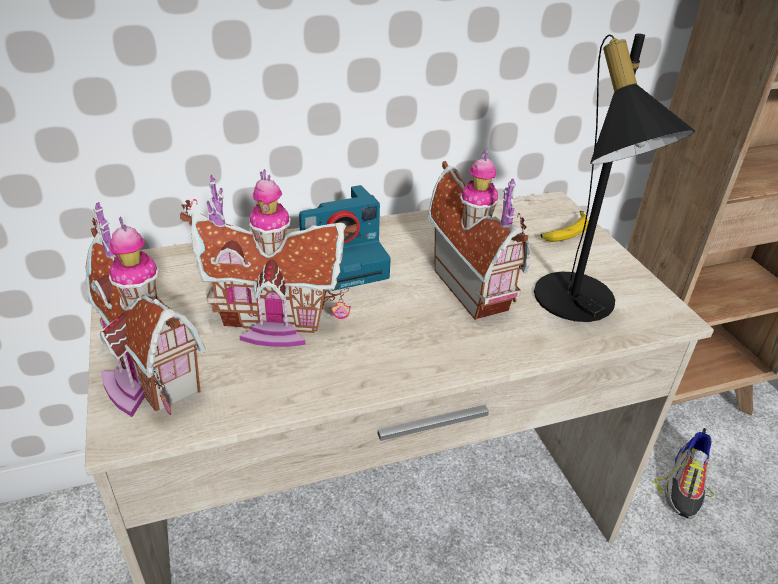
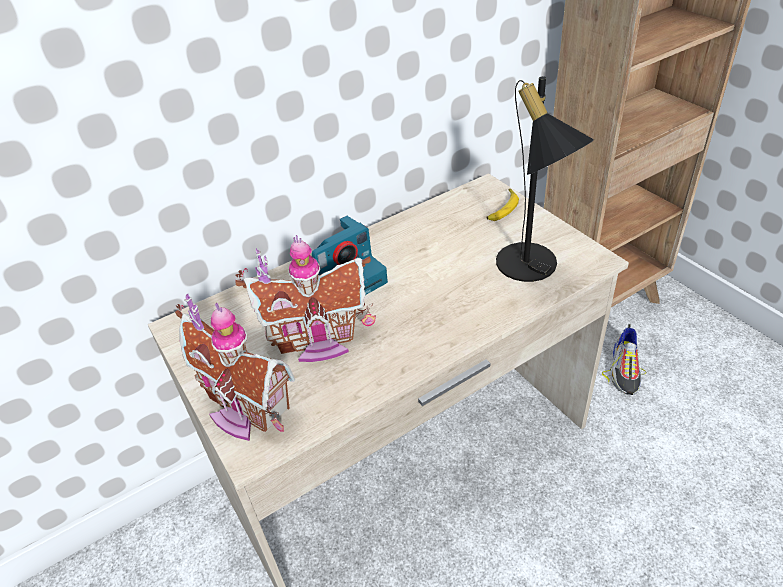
camera: 10 degrees left, 5 degrees up
toy house [427,149,531,320] -> none

